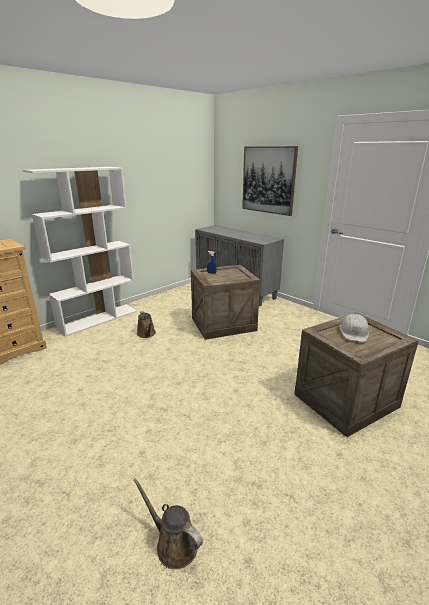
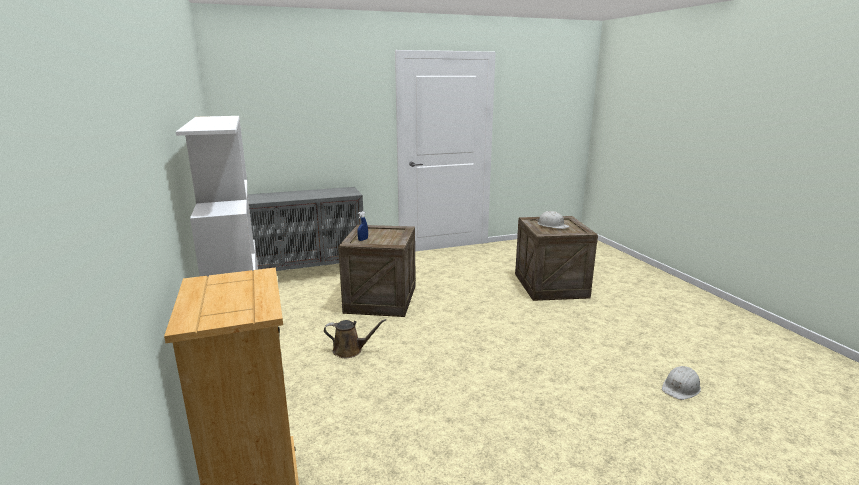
camera: 65 degrees left, 5 degrees down
brown watering can [133,478,203,569] -> white hard hat [662,366,701,400]
picture [242,146,298,216] -> none

